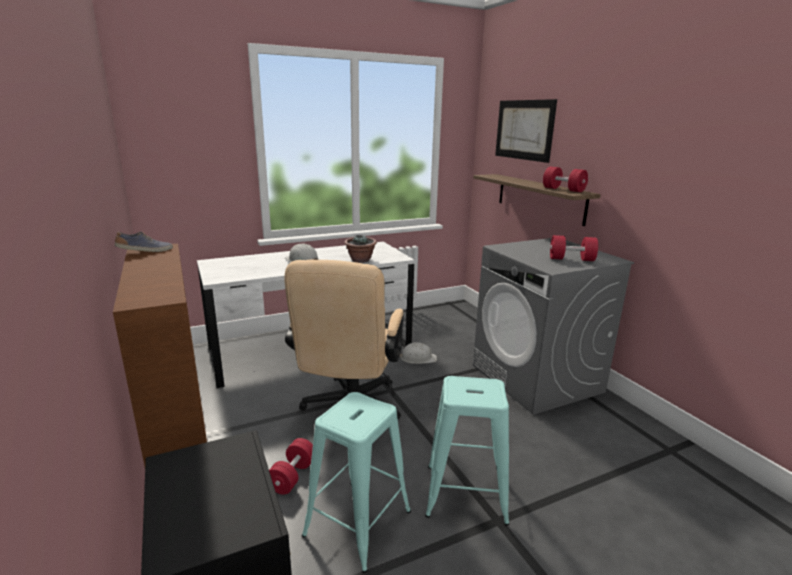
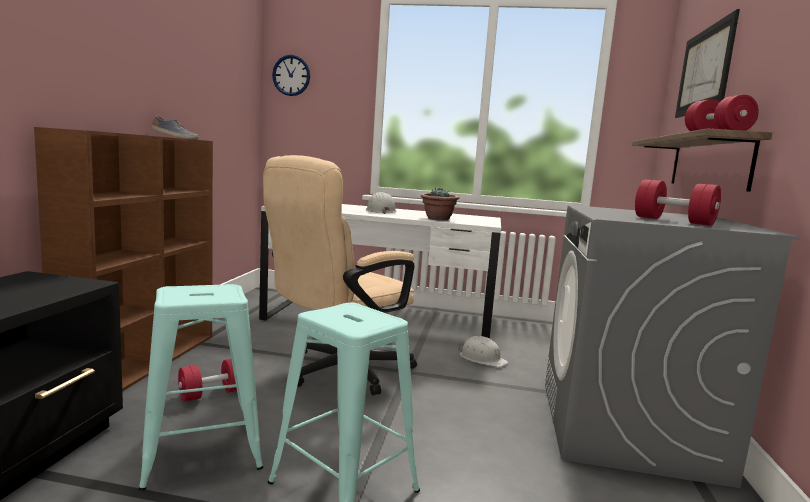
camera: 35 degrees right, 10 degrees down
none -> wall clock [272,55,310,96]

